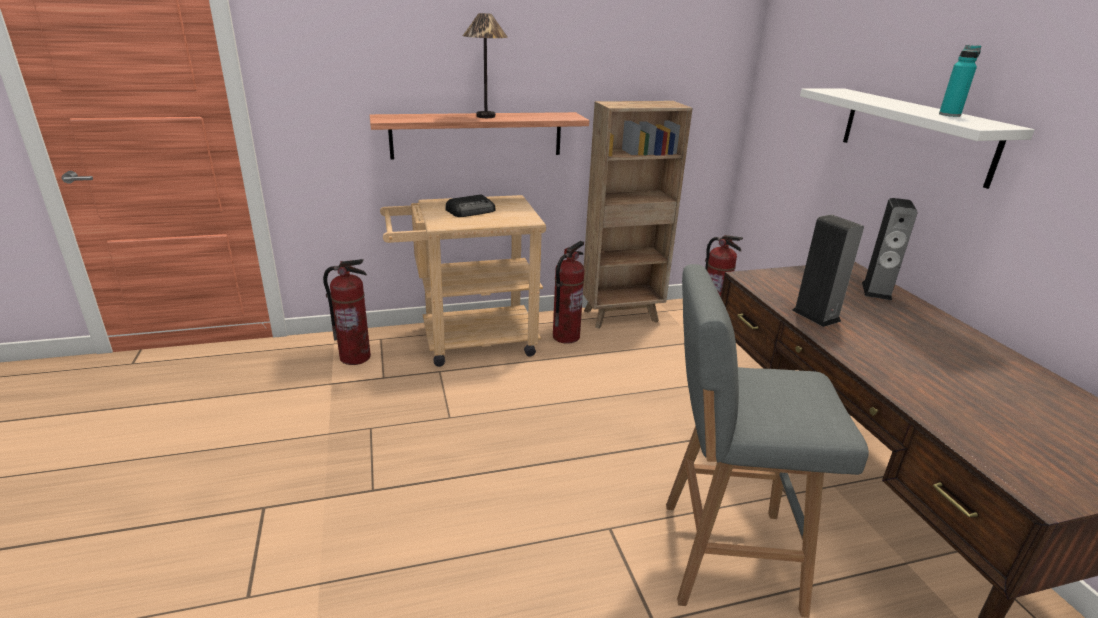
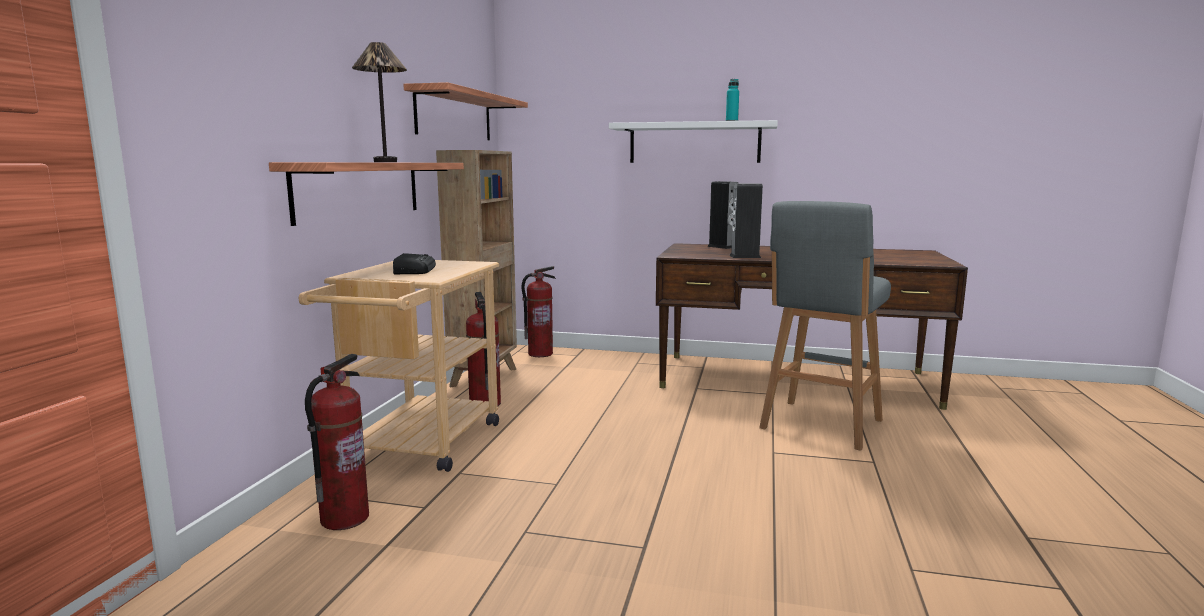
camera: 60 degrees left, 15 degrees down
none -> shelf [403,82,528,140]

